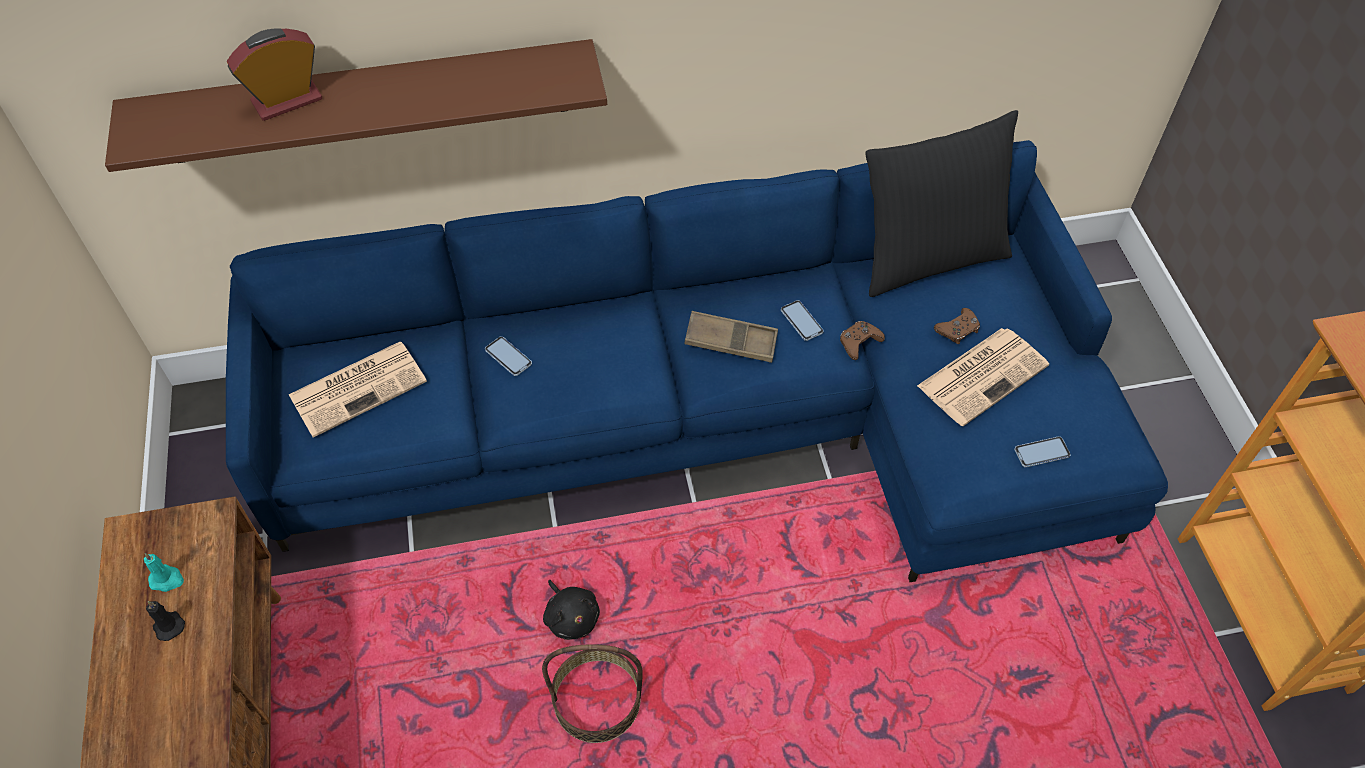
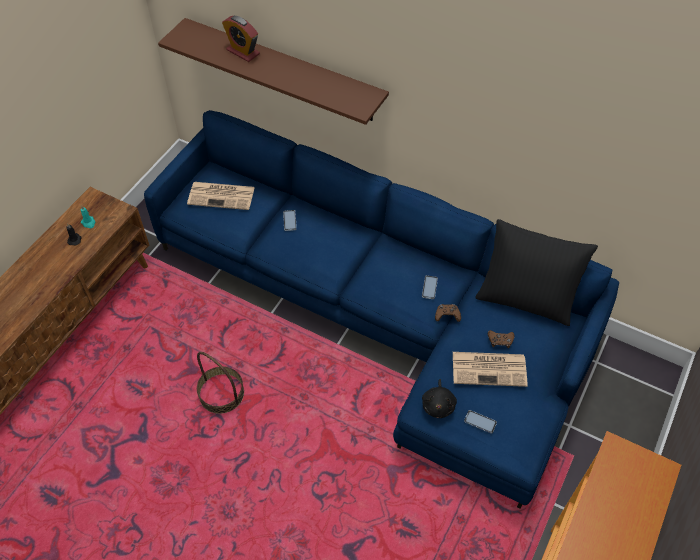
camera: 40 degrees right, 0 degrees up
alarm clock [227,29,322,121] -> alarm clock turned 150 degrees counterclockwise [222,16,260,62]
black plush toy [543,580,600,640] -> black plush toy moved to [422,379,457,418]
brown tray [685,311,778,363] -> none

